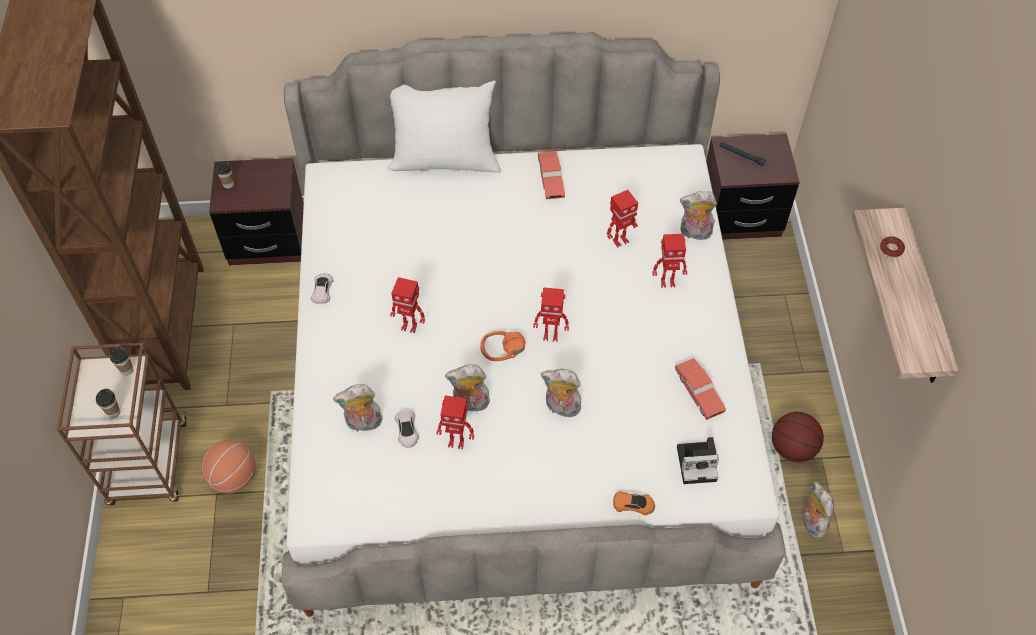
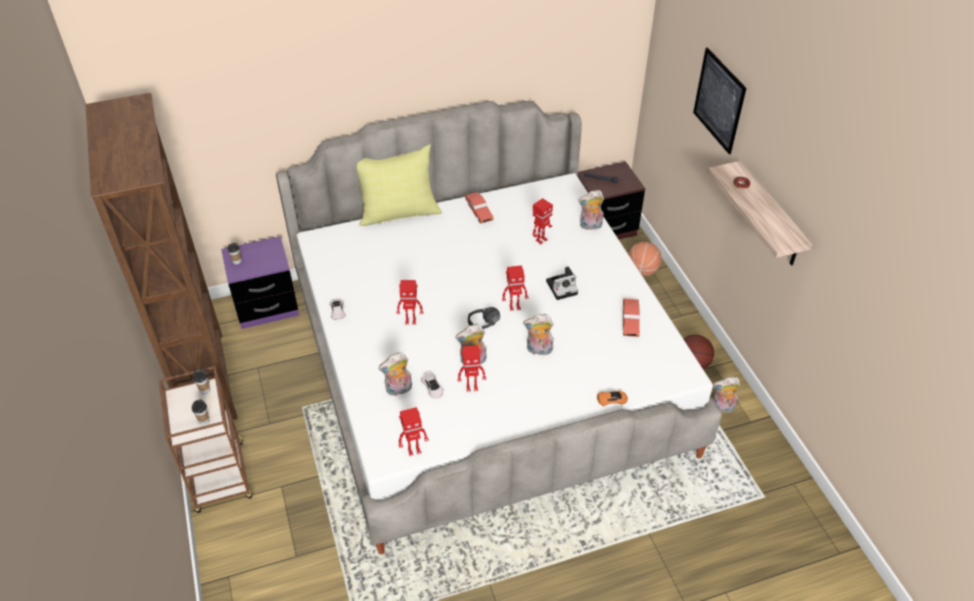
camera: 15 degrees left, 10 degrees down
basketball [201,440,256,494] -> basketball moved to [628,242,662,276]
brown nightstand [209,158,304,265] -> purple nightstand [221,236,299,329]
white pillow [388,80,501,173] -> yellow pillow [357,144,442,226]
orange headphones [480,331,526,361] -> black headphones [468,307,500,329]
toy robot [652,234,687,288] -> toy robot moved to [398,407,429,456]
red toy car [675,358,726,420] -> red toy car turned 45 degrees clockwise [623,298,640,337]
camera [677,437,719,484] -> camera moved to [546,266,578,300]
plush toy [802,481,834,538] -> plush toy turned 60 degrees counterclockwise [713,377,740,413]
none -> picture [693,47,746,154]

